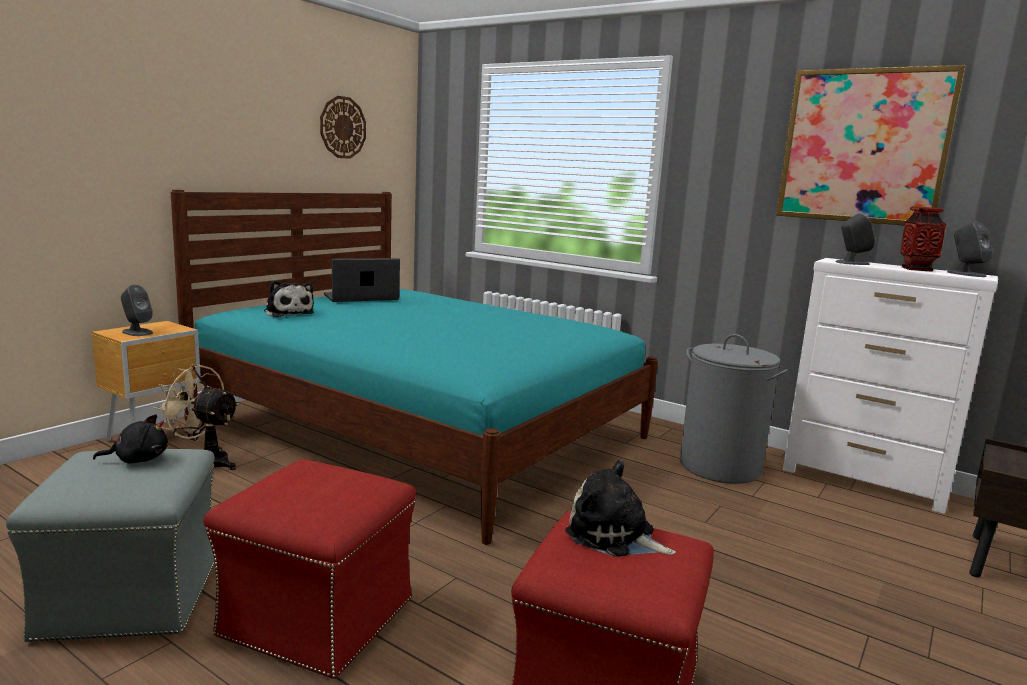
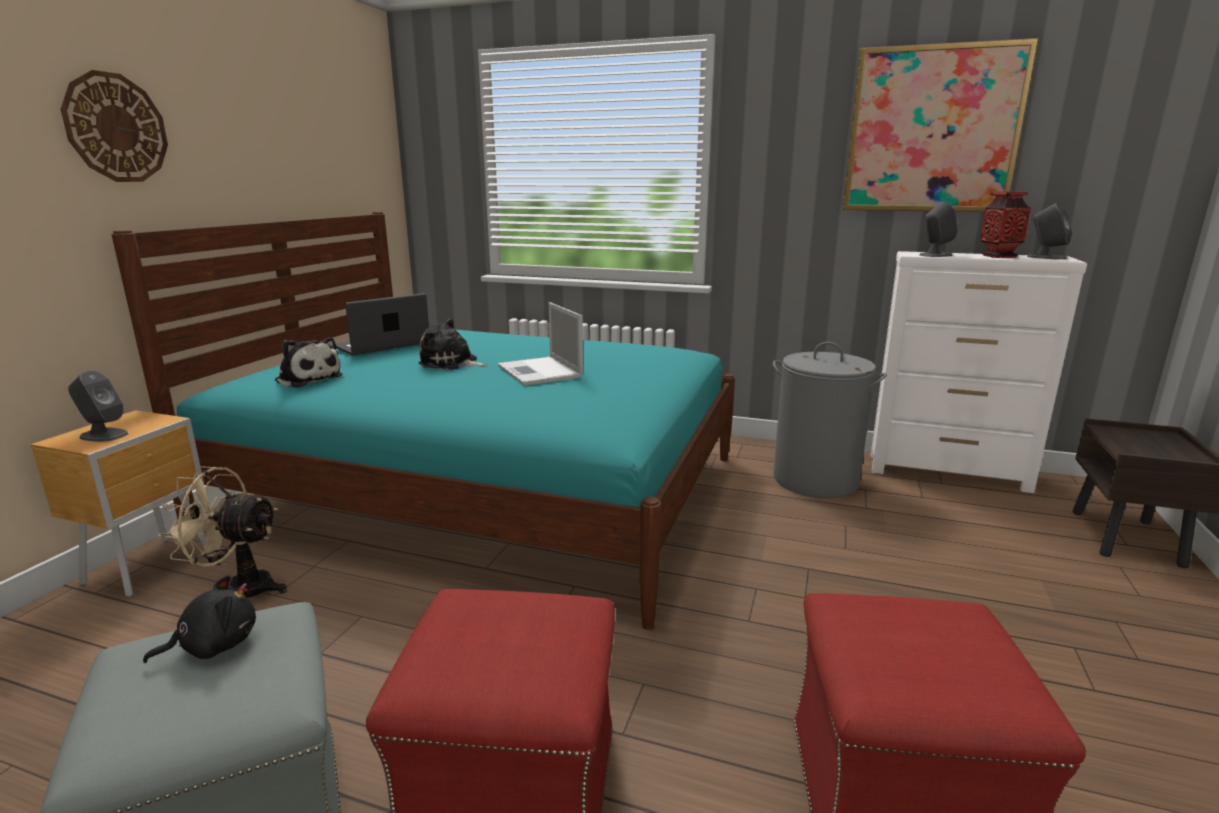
camera: 15 degrees left, 5 degrees up
wall clock [320,96,366,159] -> wall clock moved to [61,70,168,182]
plush toy [565,460,676,557] -> plush toy moved to [418,317,488,370]
none -> laptop [498,302,583,386]

